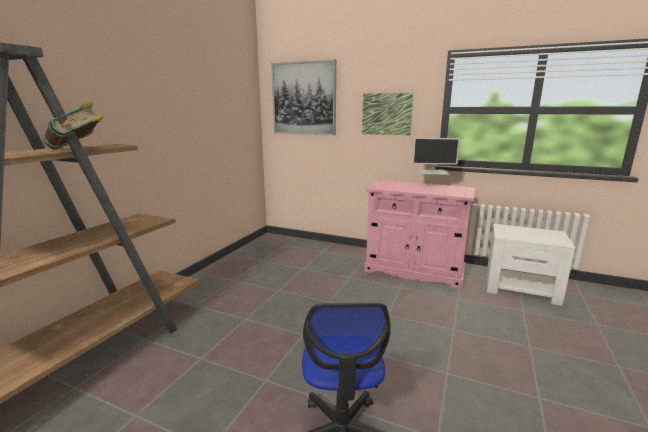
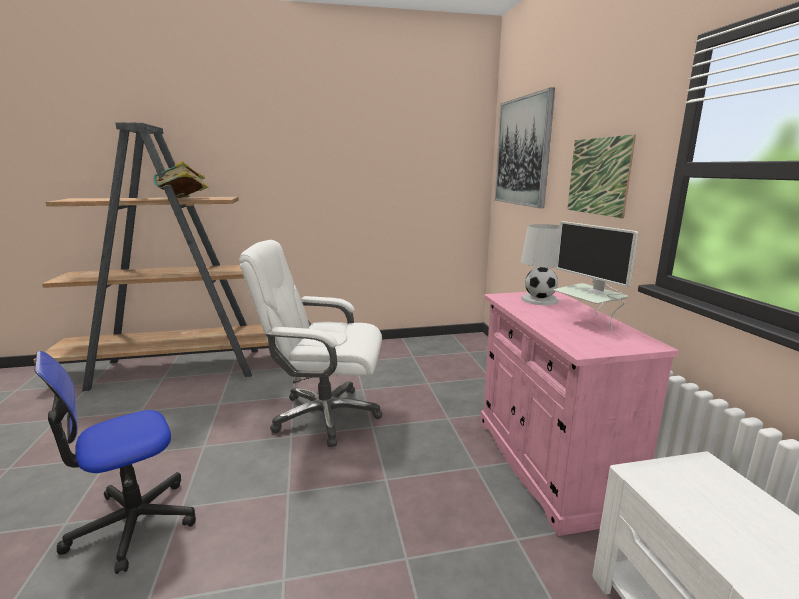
camera: 55 degrees right, 0 degrees up
none -> white office chair [239,240,383,447]
none -> white table lamp [521,224,560,305]

